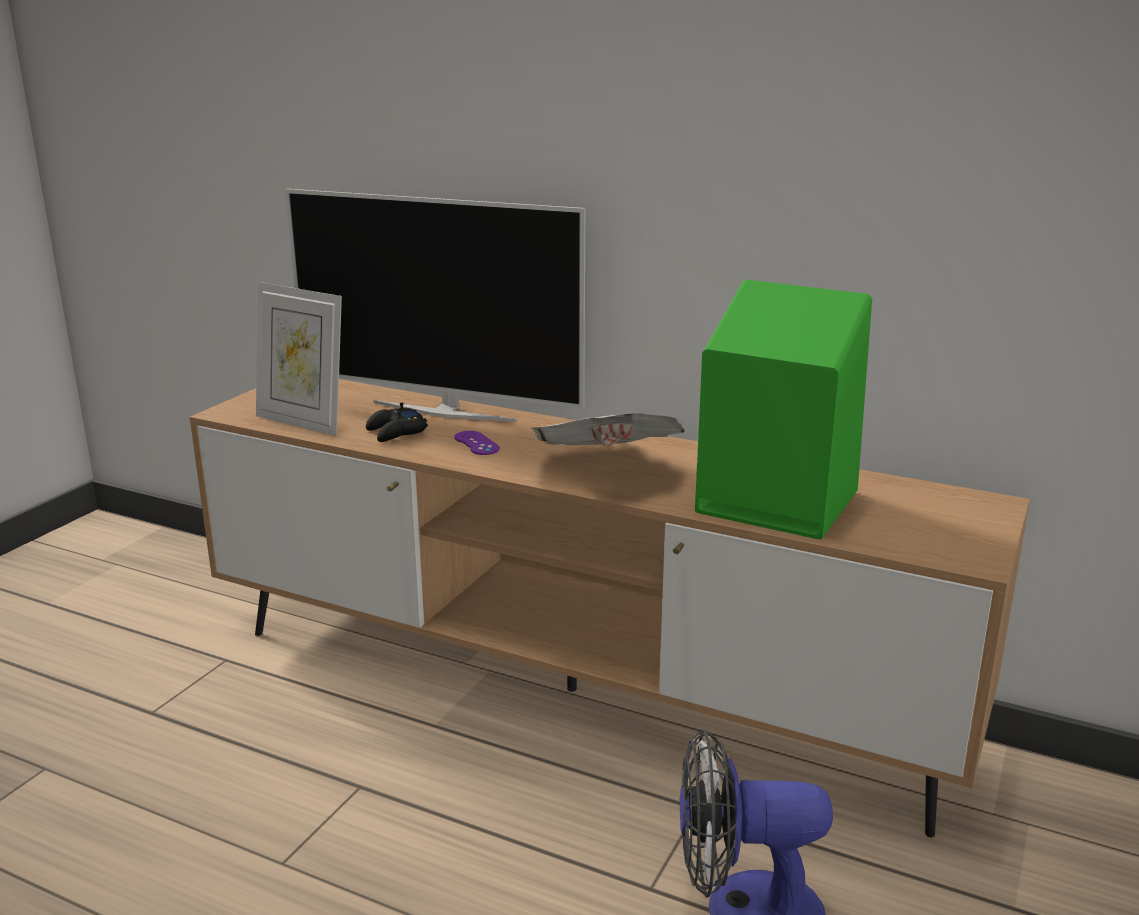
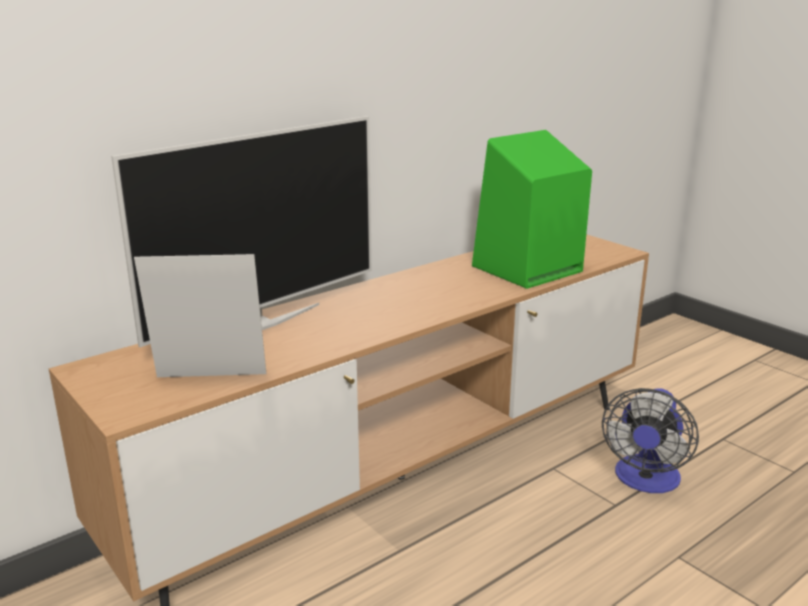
camera: 65 degrees left, 0 degrees up
picture frame [256,282,342,436] -> picture frame turned 150 degrees counterclockwise [134,254,266,377]
black game controller [366,403,428,442] -> none
purple game controller [454,431,500,455] -> none
newspaper [531,413,686,447] -> none

